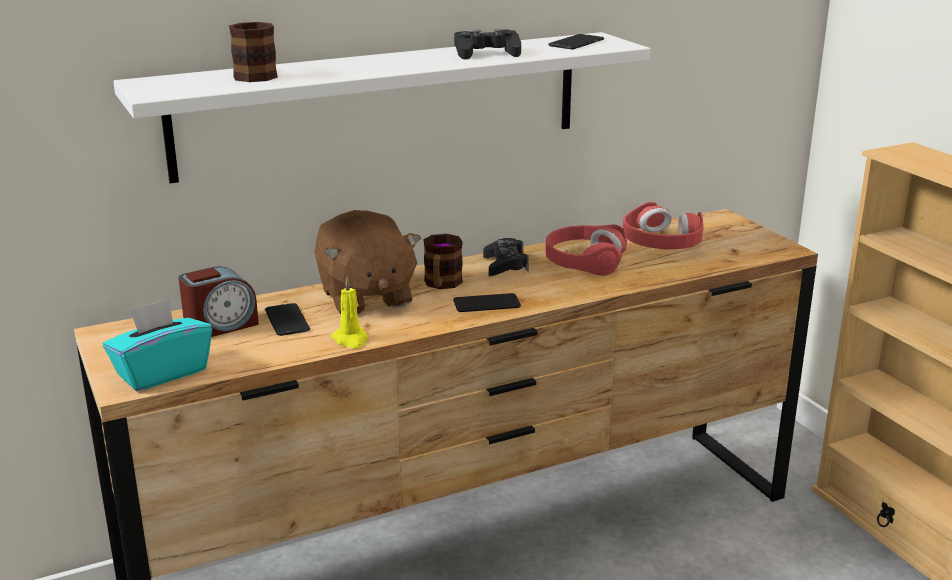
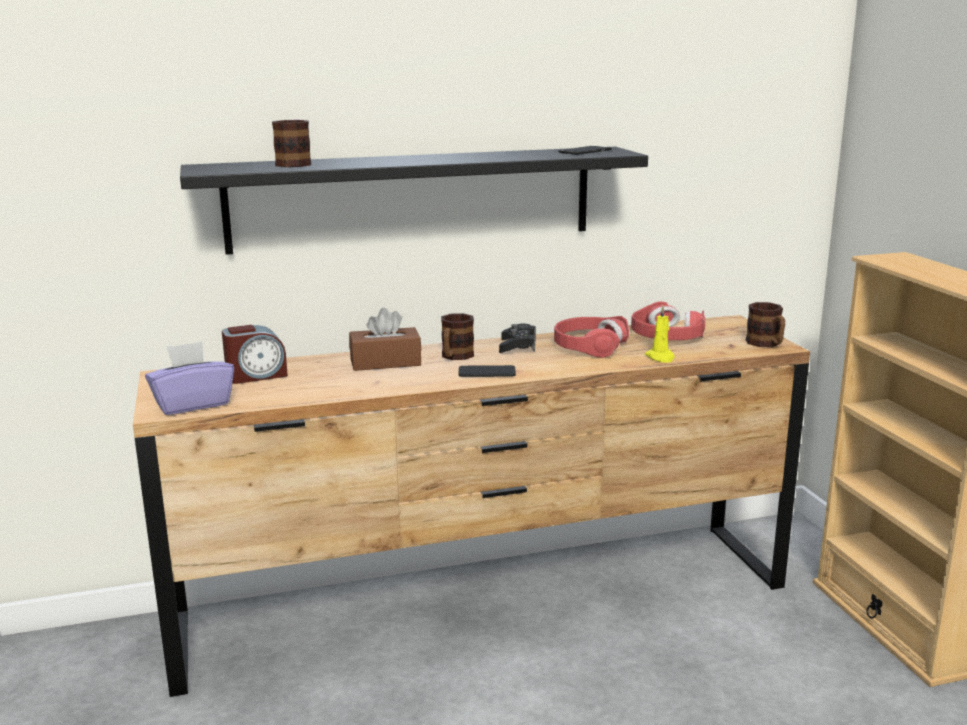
camera: 10 degrees right, 5 degrees down
turquoise tissue box [103,299,212,392] -> purple tissue box [145,341,234,415]
white shelf [113,32,650,183] -> black shelf [180,147,648,255]
phone [265,303,310,336] -> none
brown plush toy [314,210,421,314] -> brown tissue box [349,308,421,371]
yellow candle [331,277,368,349] -> yellow candle moved to [645,306,675,363]
black game controller [454,29,521,59] -> none
none -> mug [746,302,785,347]

